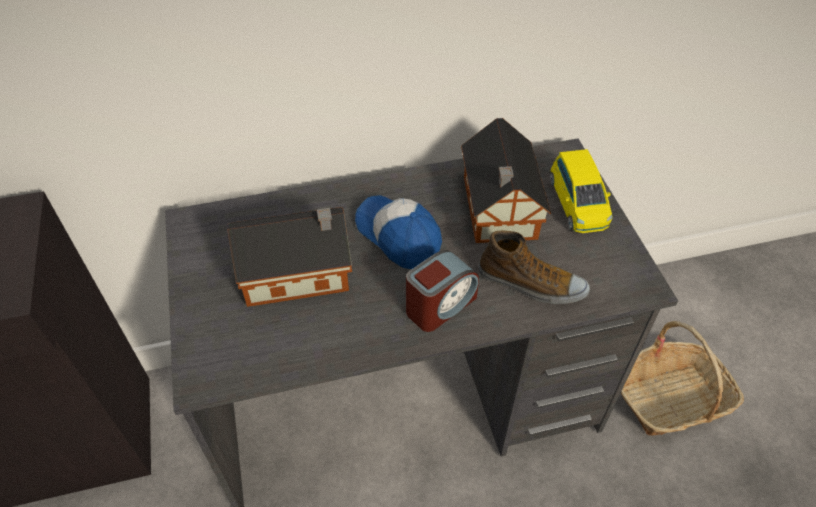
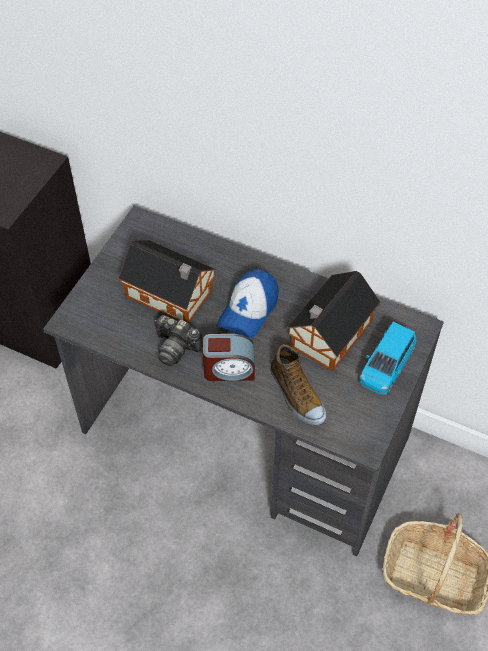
camera: 40 degrees right, 5 degrees up
cap [355,195,442,269] -> cap turned 150 degrees counterclockwise [218,269,279,338]
yellow toy car [550,149,613,233] -> blue toy car [359,322,416,395]
none -> camera [155,315,203,366]

